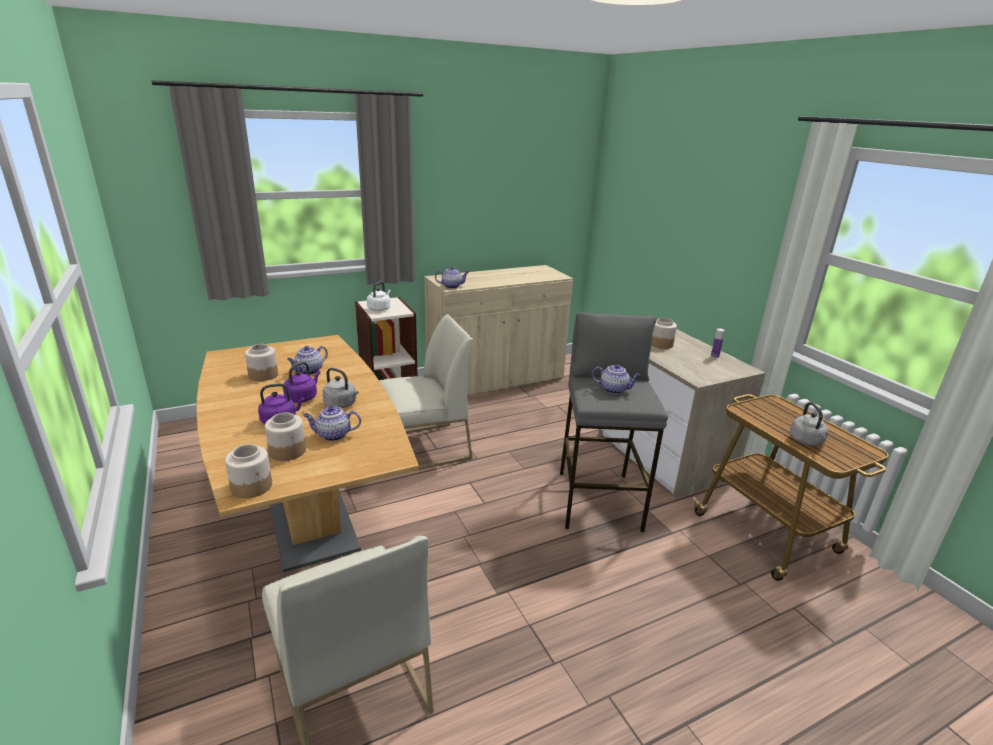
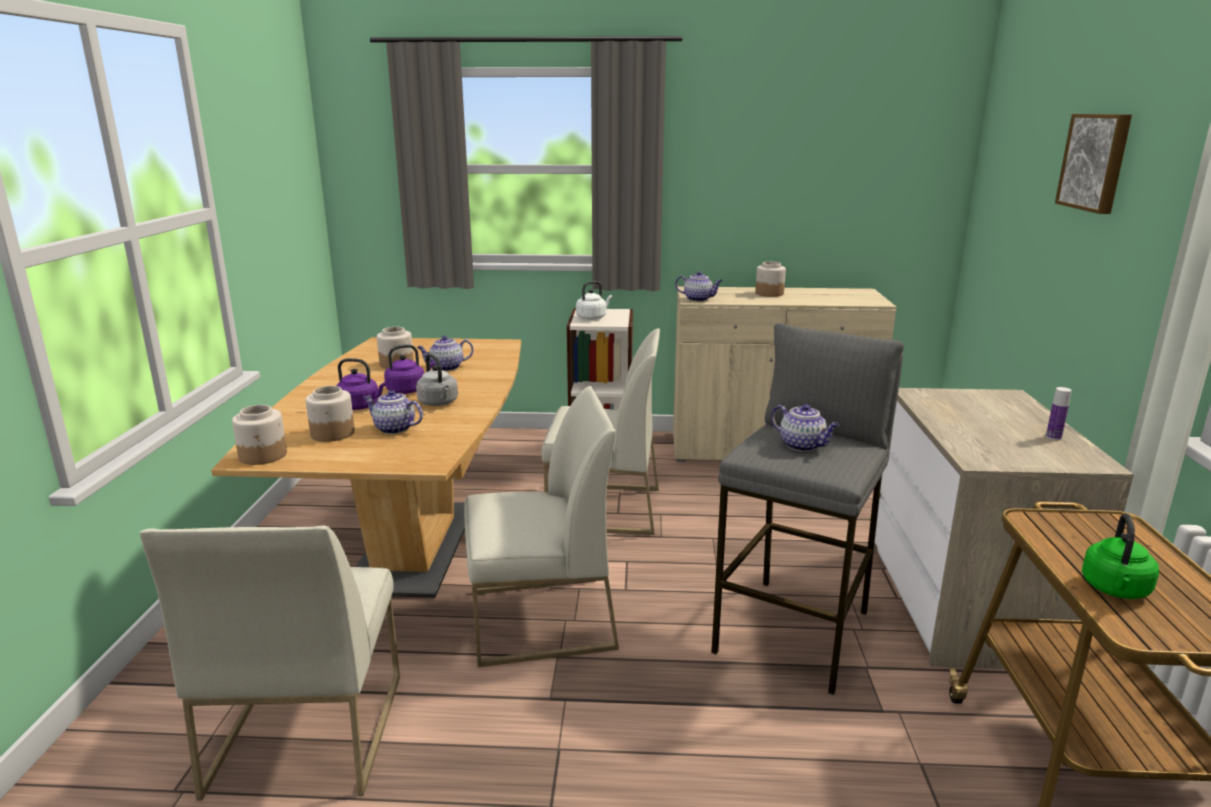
camera: 30 degrees right, 5 degrees down
jar [651,318,677,349] -> jar moved to [755,262,786,297]
grey kettle [790,402,829,446] -> green kettle [1082,513,1159,599]
none -> white chair [464,386,619,667]
none -> picture [1055,114,1132,214]

